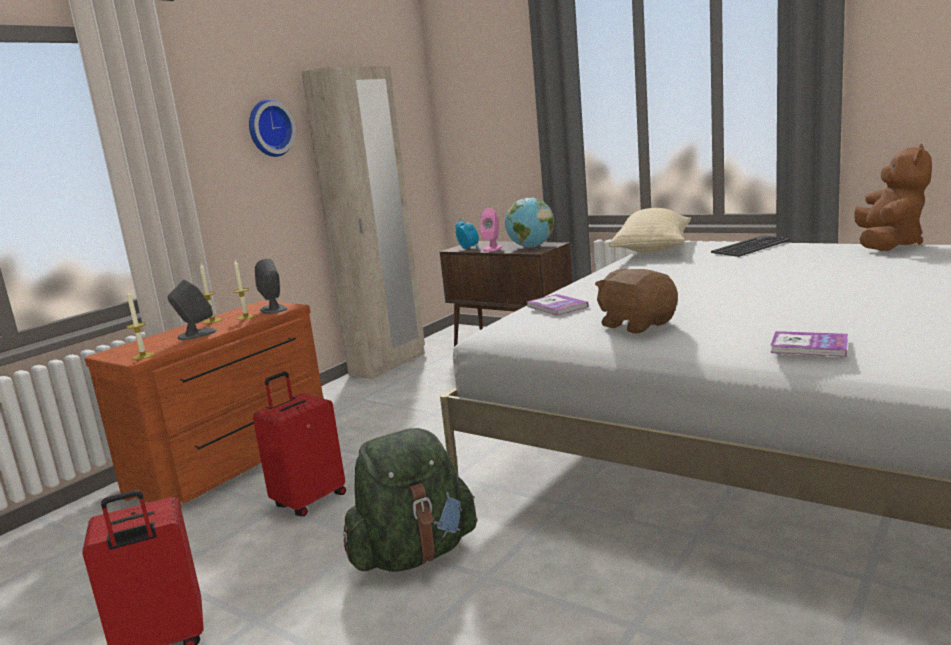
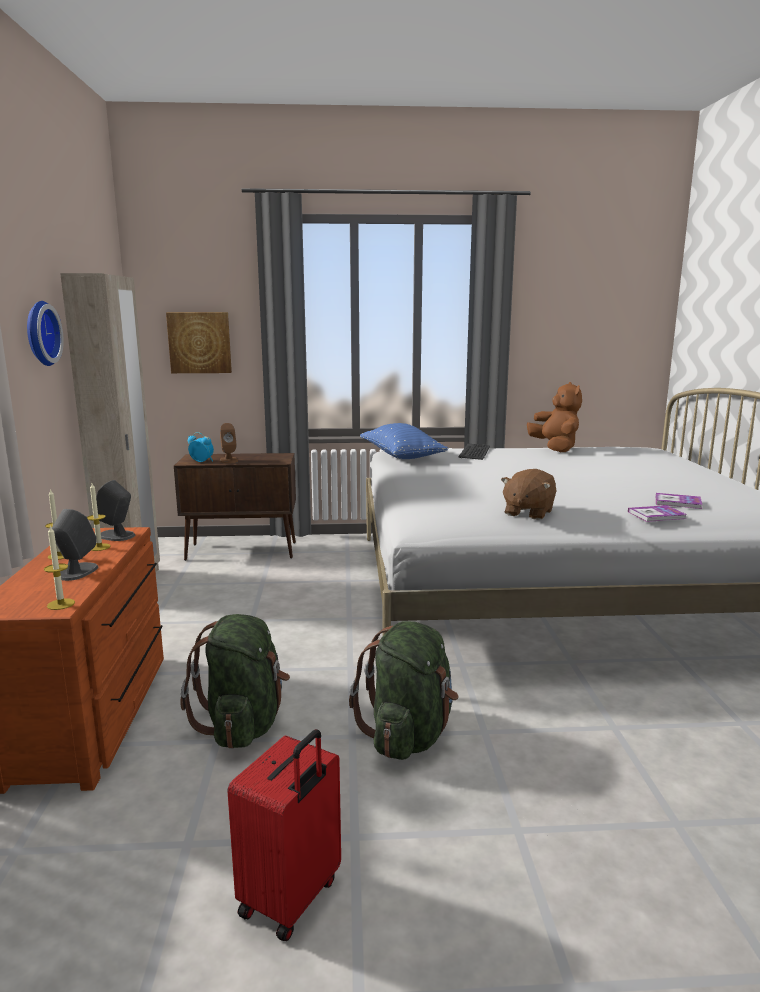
camera: 40 degrees left, 0 degrees up
red suitcase [253,371,346,516] -> green backpack [180,614,290,749]
pink speaker [480,208,503,251] -> brown speaker [220,423,238,464]
globe [505,198,554,248] -> none
book [527,294,589,316] -> book moved to [656,493,703,509]
brown plush toy [595,269,678,334] -> brown plush toy turned 75 degrees counterclockwise [501,469,557,520]
beige pillow [609,208,691,253] -> blue pillow [360,423,449,459]
none -> picture [166,312,232,373]

